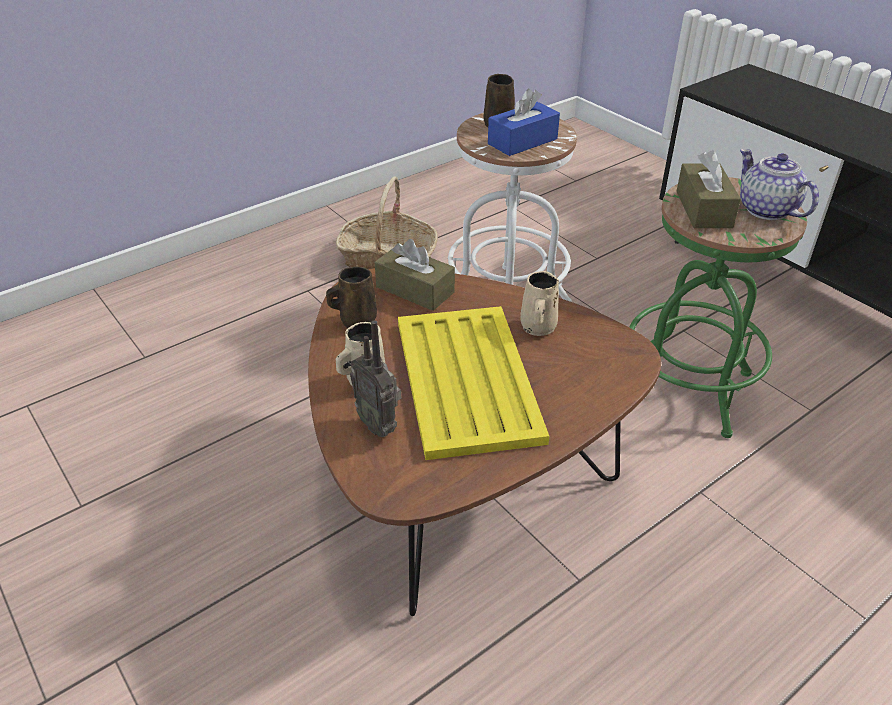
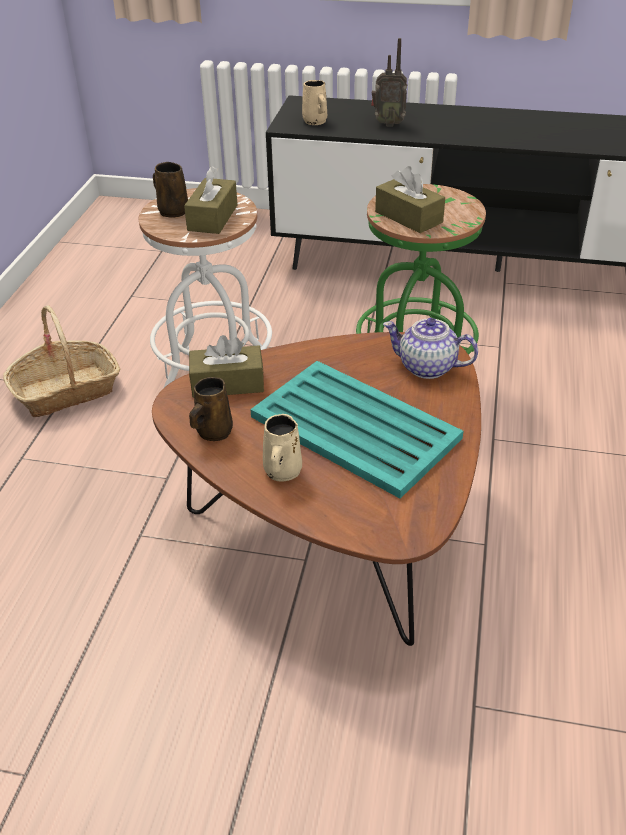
camera: 40 degrees left, 0 degrees up
radio [350,320,402,437] -> radio moved to [371,38,407,127]
yellow tray [398,306,549,460] -> turquoise tray [250,361,463,499]
blue tissue box [488,89,560,156] -> brown tissue box [184,166,238,234]
beige mug [520,271,559,336] -> beige mug moved to [302,80,327,125]
teapot [740,149,819,220] -> teapot moved to [383,318,478,379]

